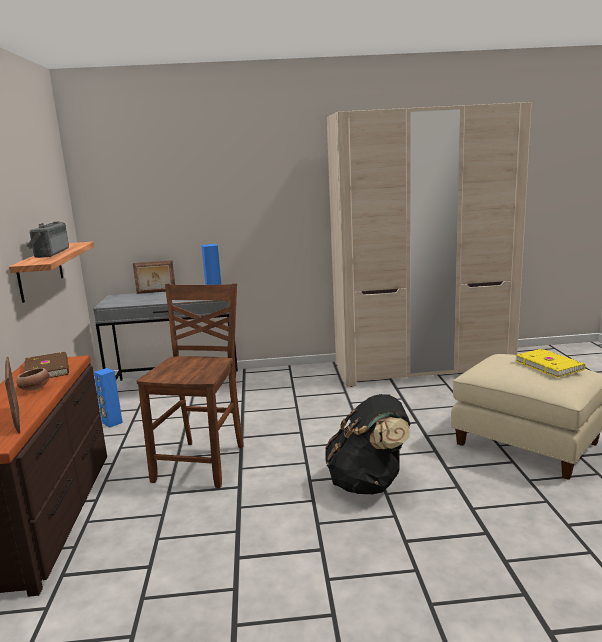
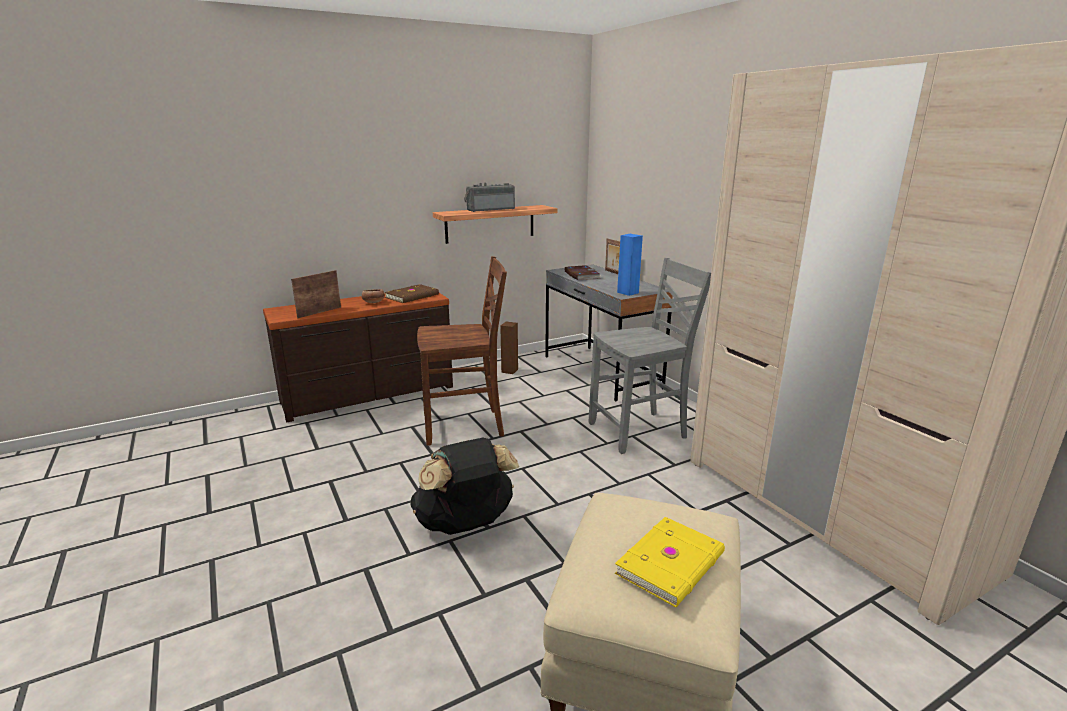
camera: 65 degrees right, 5 degrees up
blue speaker [94,368,123,428] -> brown speaker [500,322,518,374]
none -> book [564,265,600,280]
none -> grey chair [589,258,711,454]

